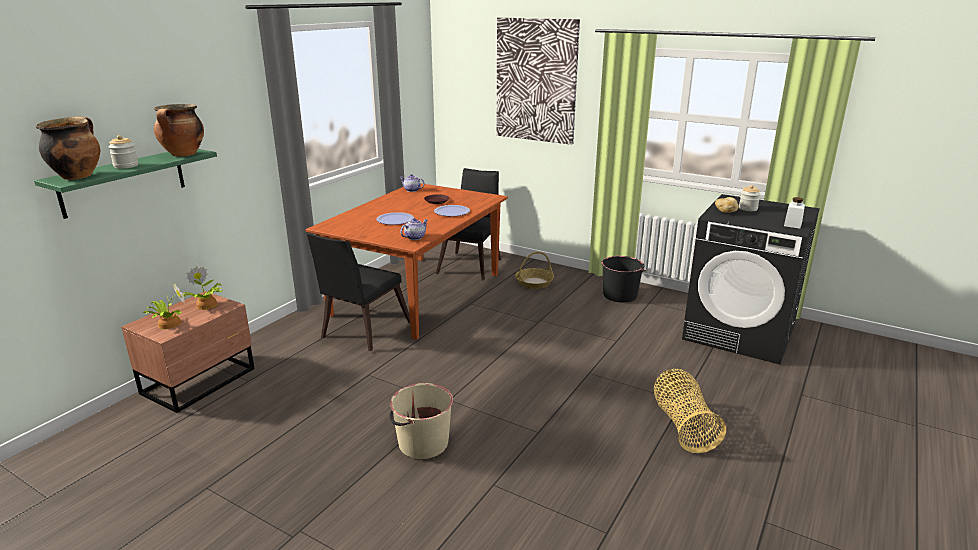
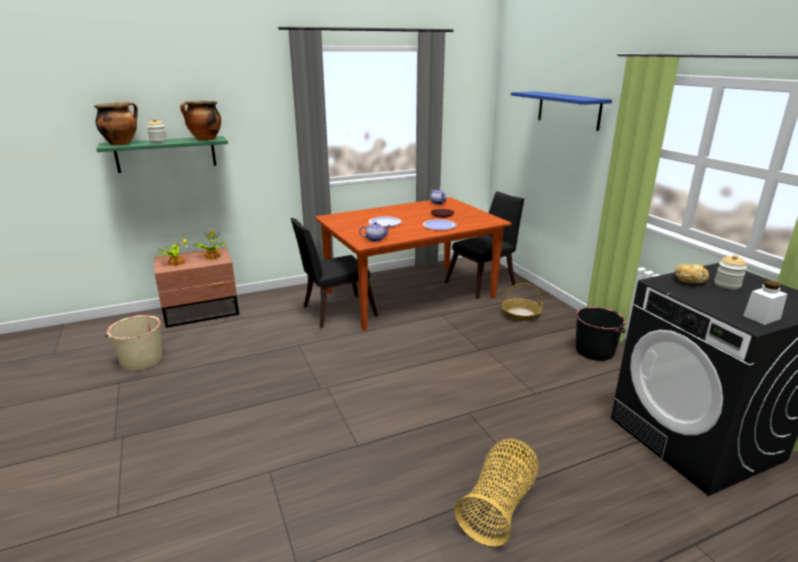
camera: 35 degrees right, 0 degrees up
beige bucket [390,383,453,459] -> beige bucket moved to [105,315,162,371]
picture [497,18,580,145] -> blue shelf [511,91,612,131]

